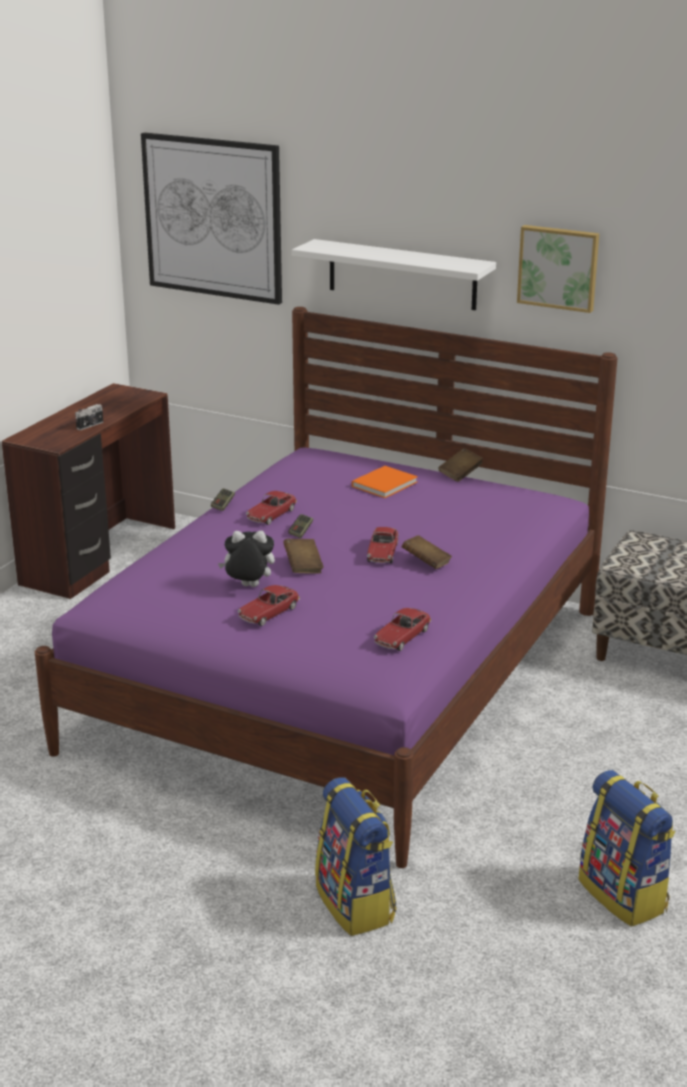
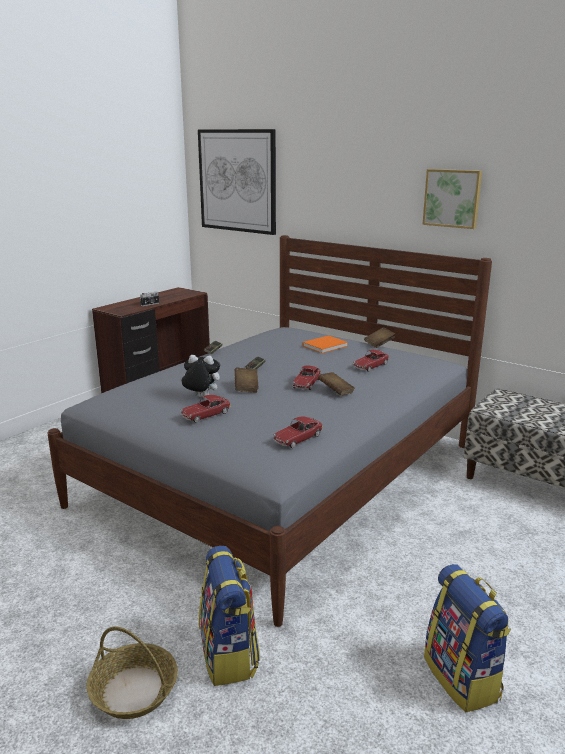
camera: 10 degrees right, 5 degrees down
purple bed [35,307,618,868] -> grey bed [47,235,492,627]
toy car [246,491,297,525] -> toy car moved to [353,350,389,372]
white shelf [292,239,496,310] -> none
none -> basket [87,626,178,719]

